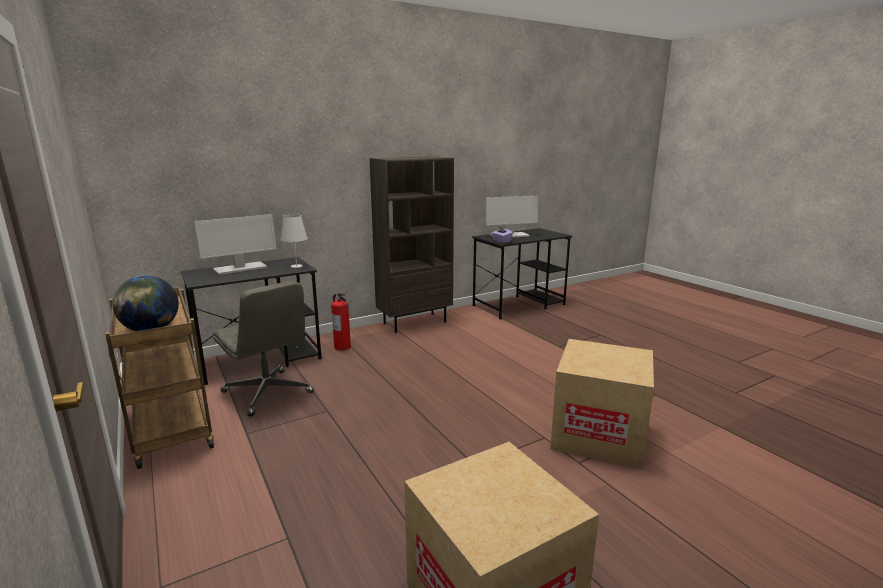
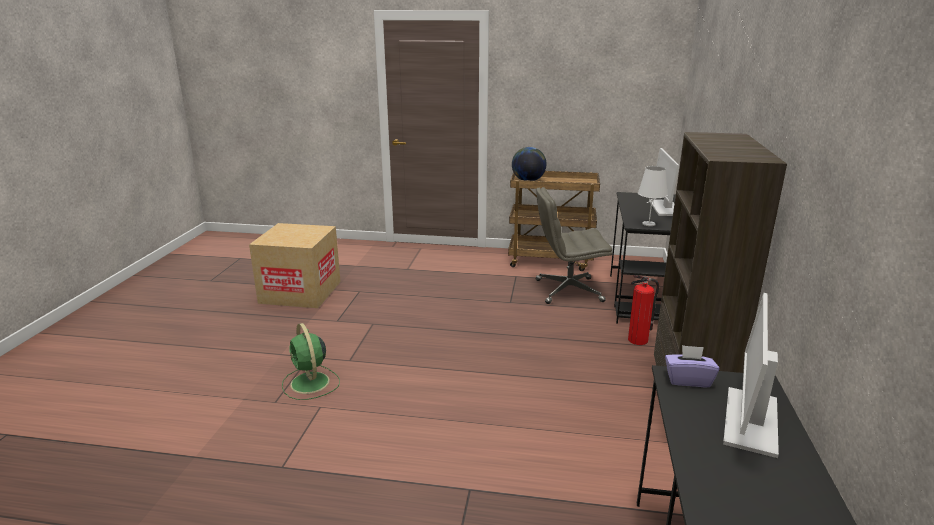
camera: 130 degrees right, 5 degrees up
cardboard box [550,339,654,469] -> green fan [282,323,340,400]

